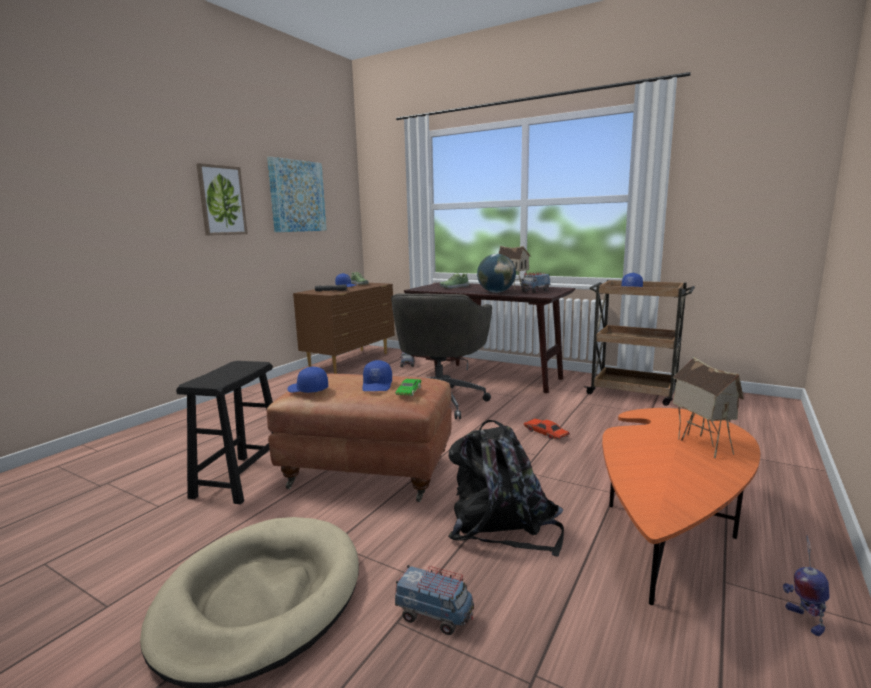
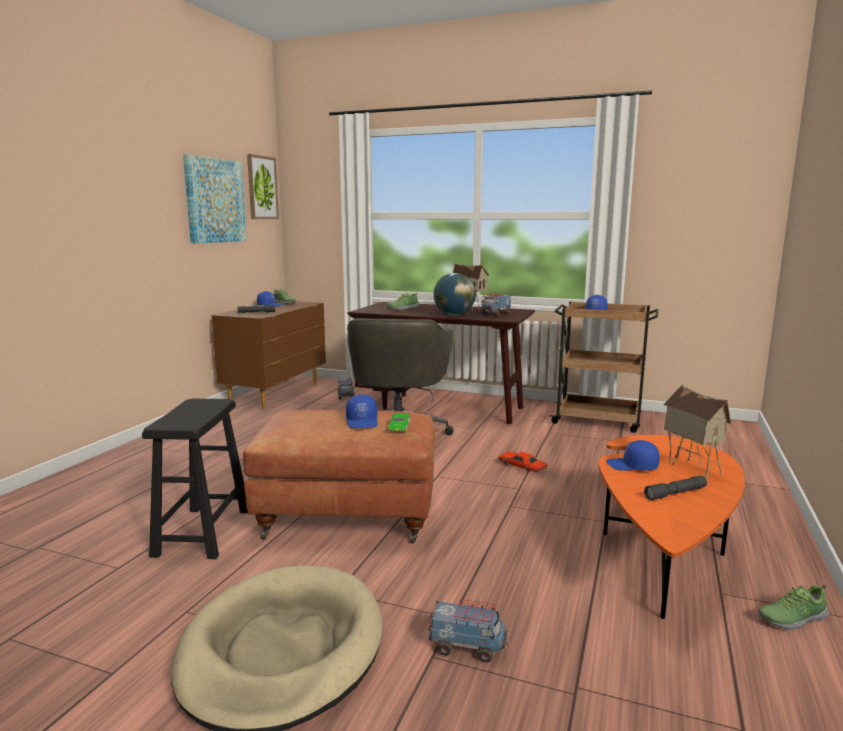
camera: 10 degrees left, 0 degrees up
picture [196,163,248,236] -> picture moved to [247,154,279,219]
blue cap [287,367,328,393] -> blue cap moved to [606,440,660,471]
black backpack [448,420,564,557] -> none
toy robot [783,536,830,636] -> shoe [758,585,829,630]
none -> grey flashlight [644,476,707,501]

